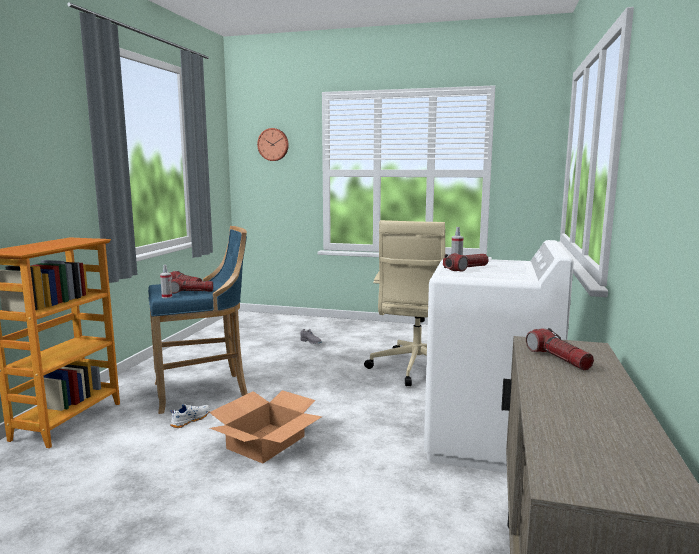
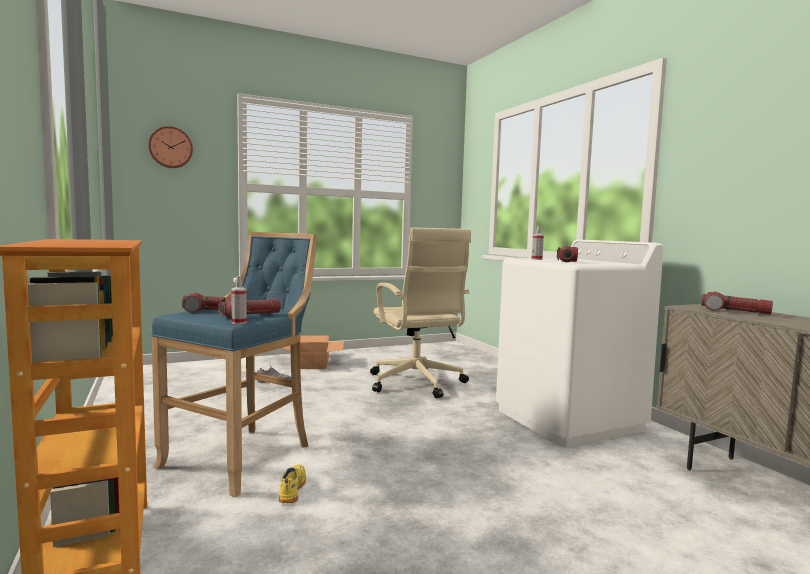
camera: 40 degrees left, 5 degrees down
white shoe [170,404,210,428] -> yellow shoe [279,464,306,503]
cardboard box [209,390,322,464] -> cardboard box moved to [282,335,344,369]

